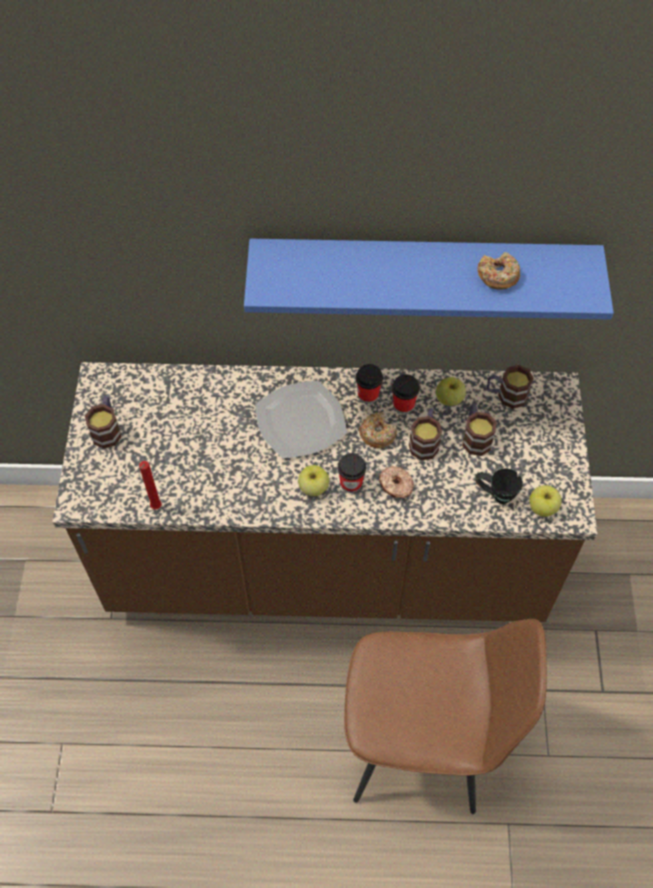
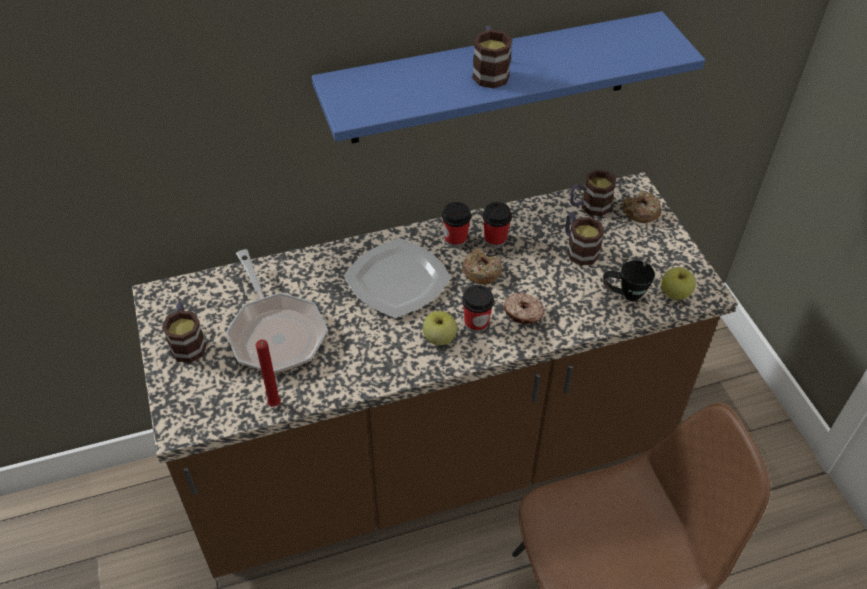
camera: 20 degrees left, 10 degrees down
mug [409,408,442,460] -> mug moved to [472,25,513,88]
apple [436,377,466,406] -> none
donut [477,252,520,290] -> donut moved to [623,191,661,223]
none -> frying pan [226,249,328,374]

